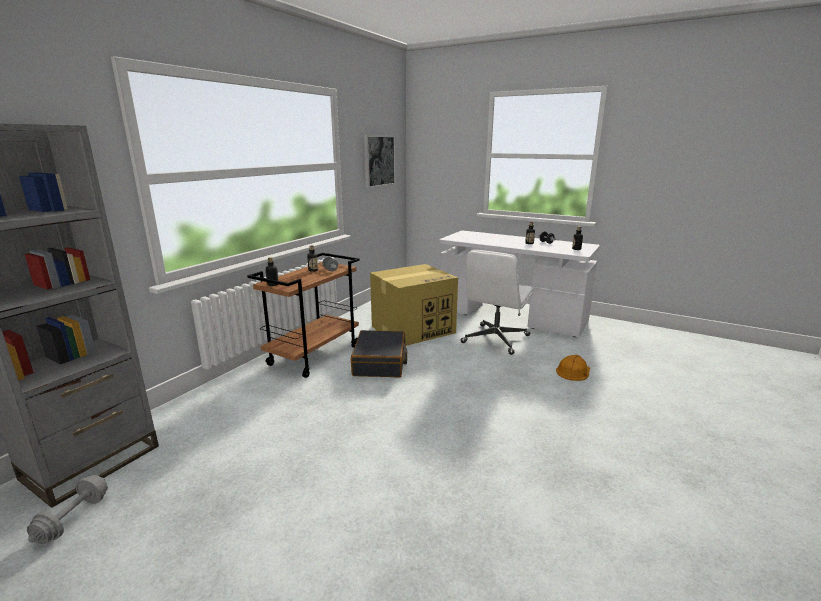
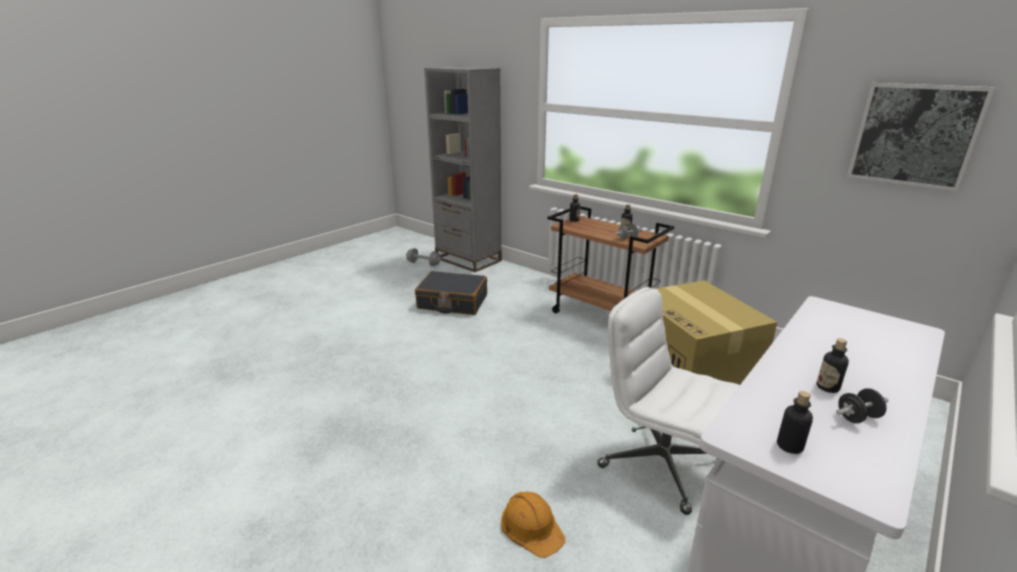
camera: 100 degrees right, 5 degrees up
black suitcase [351,330,407,378] -> black suitcase moved to [415,271,487,315]

